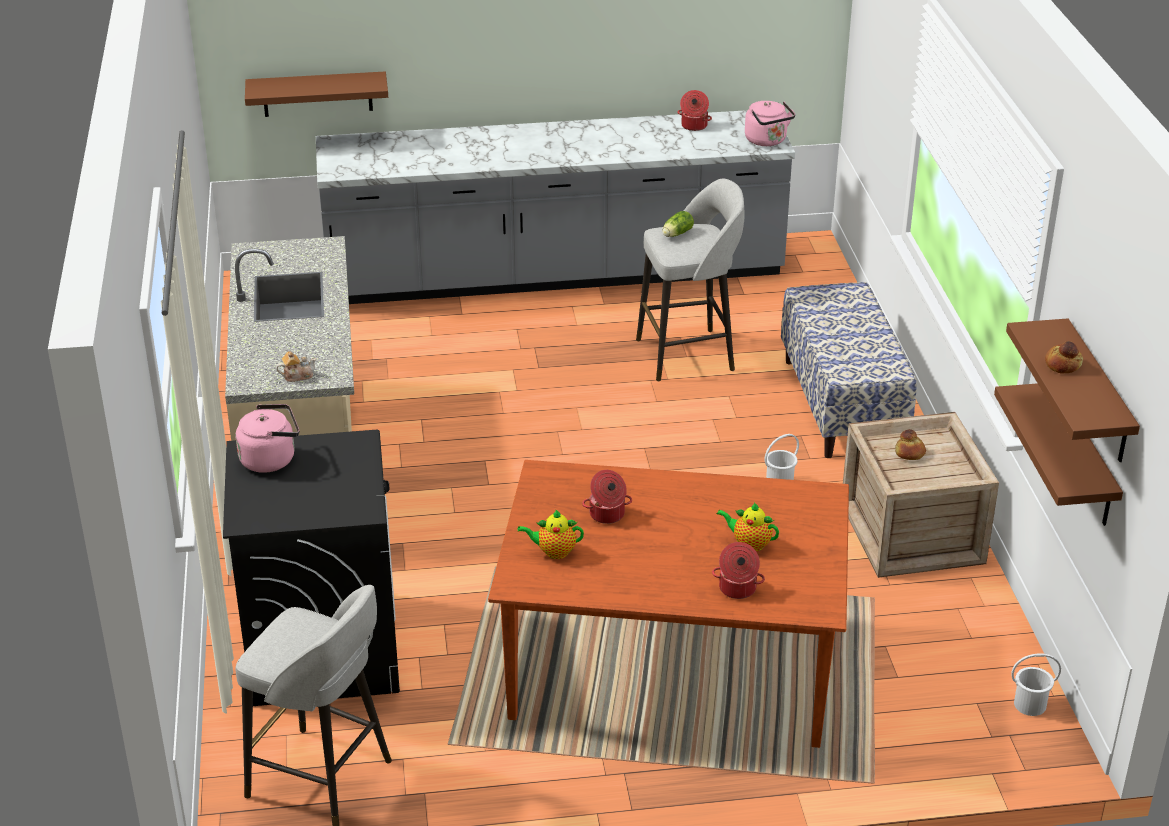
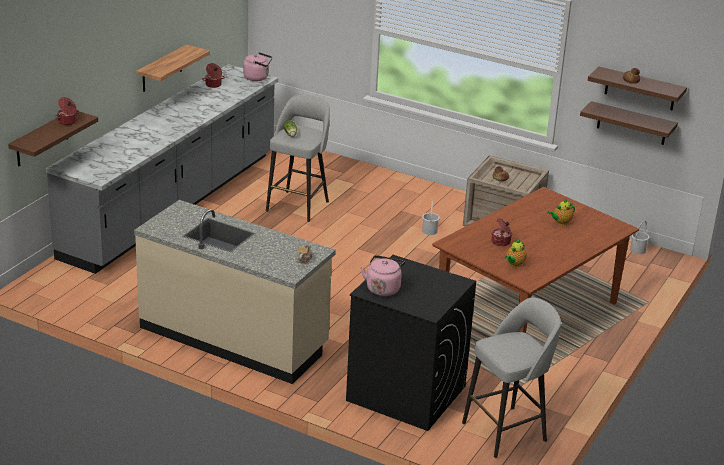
camera: 55 degrees left, 5 degrees down
cooking pot [712,542,765,599] -> cooking pot moved to [55,97,79,125]
bench [781,282,917,458] -> none
none -> shelf [136,44,210,92]

